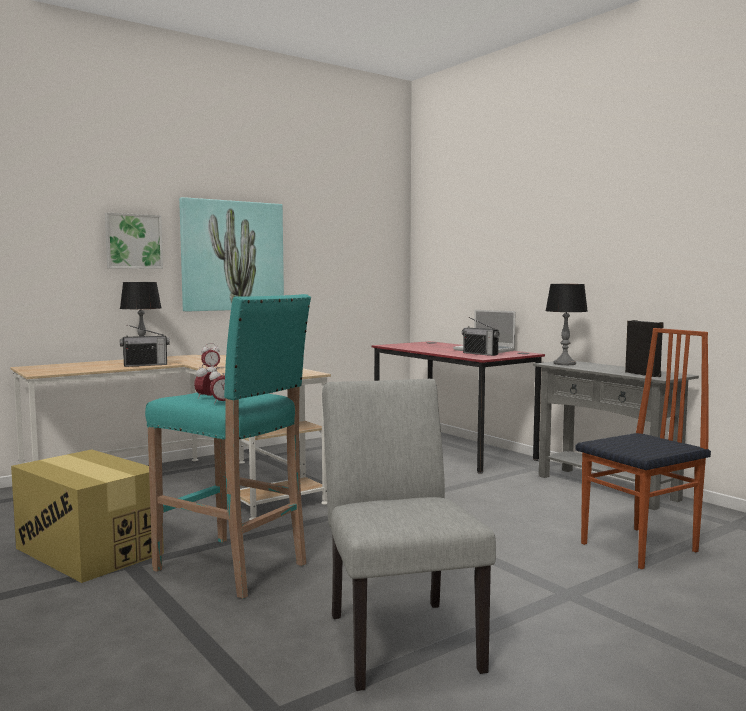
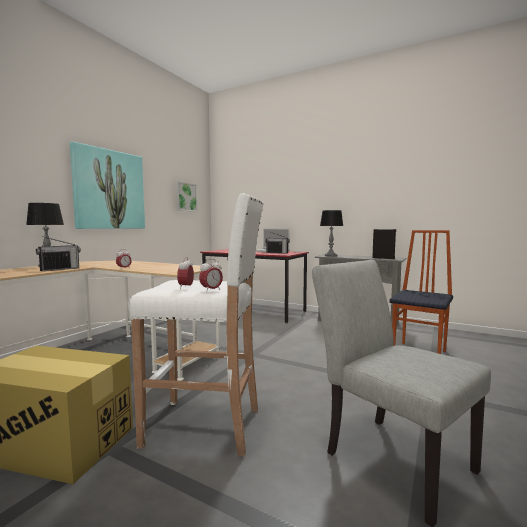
camera: 25 degrees left, 0 degrees up
picture [105,213,163,269] -> picture moved to [176,182,197,212]
turquoise stool [145,294,311,599] -> white stool [128,193,264,457]

